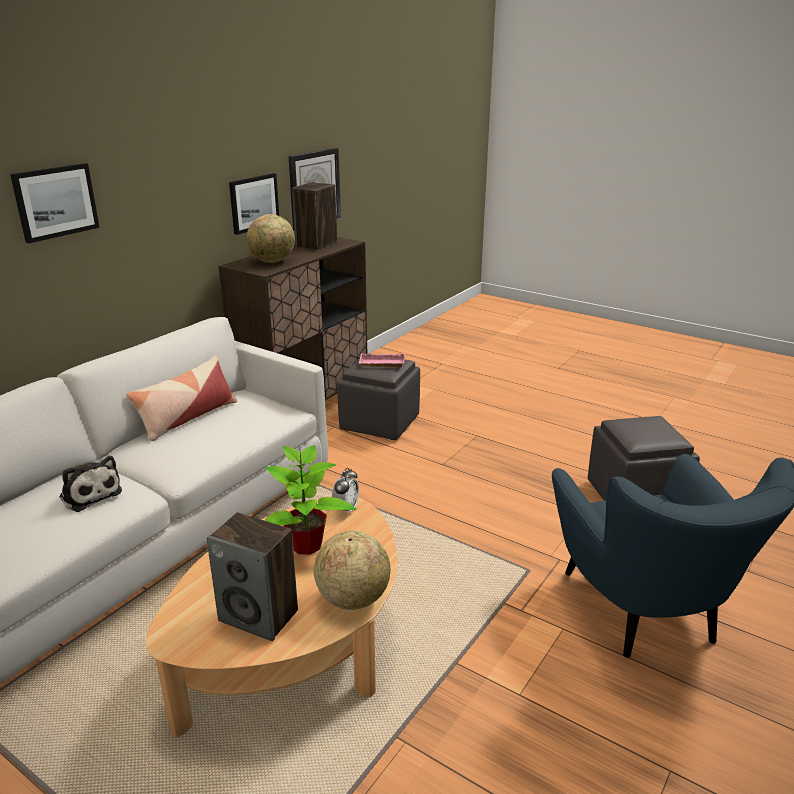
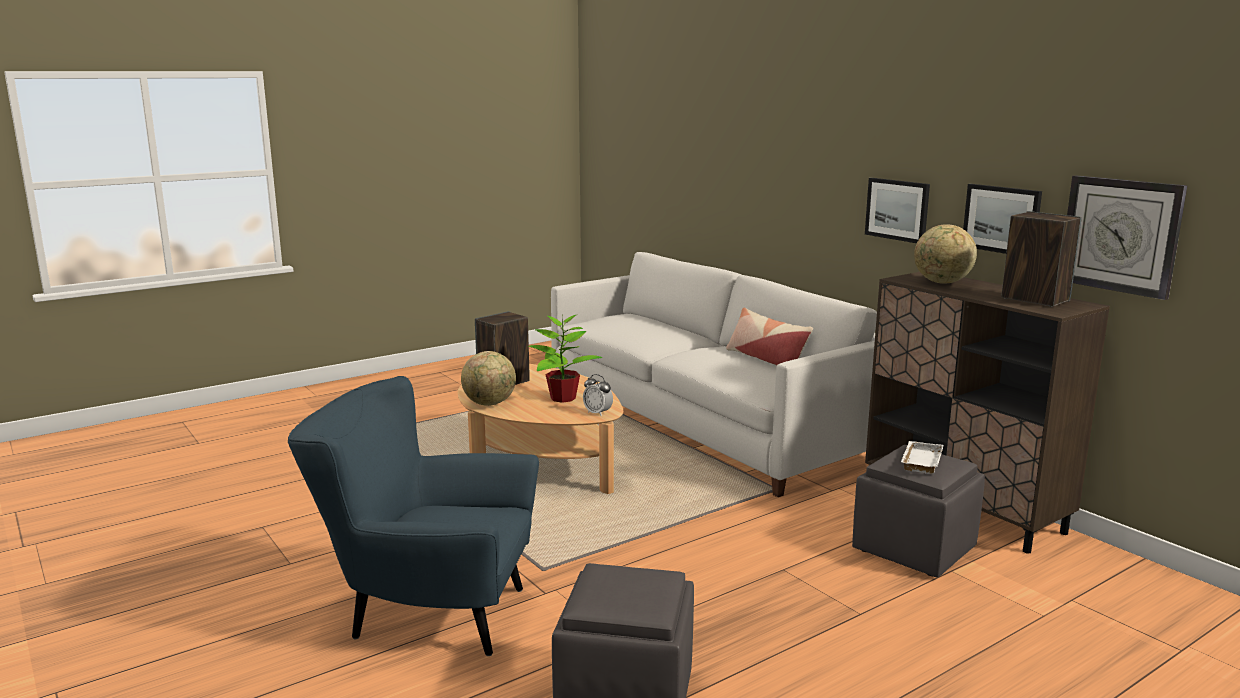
camera: 110 degrees right, 10 degrees down
picture [10,163,100,243] -> picture moved to [865,178,930,243]
plush toy [59,456,122,512] -> none
pink tray [359,353,405,368] -> white tray [901,441,944,474]

